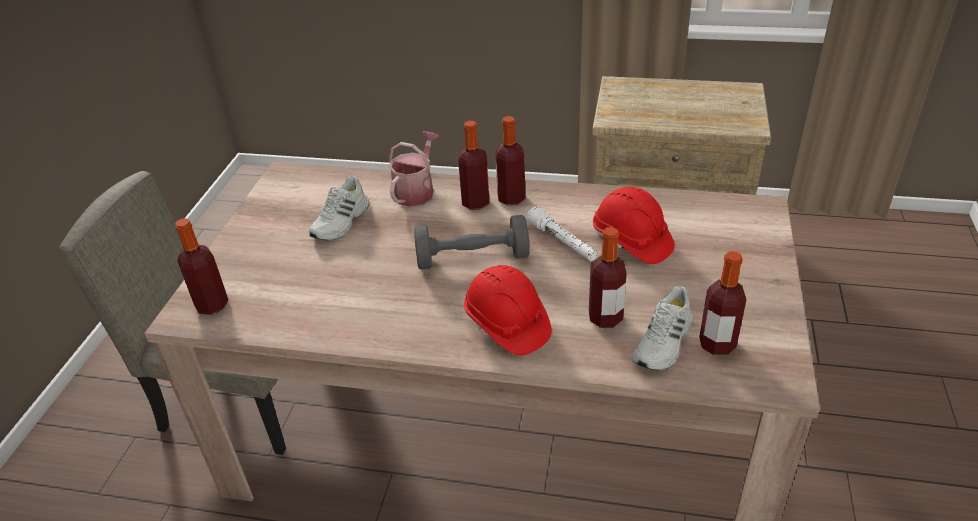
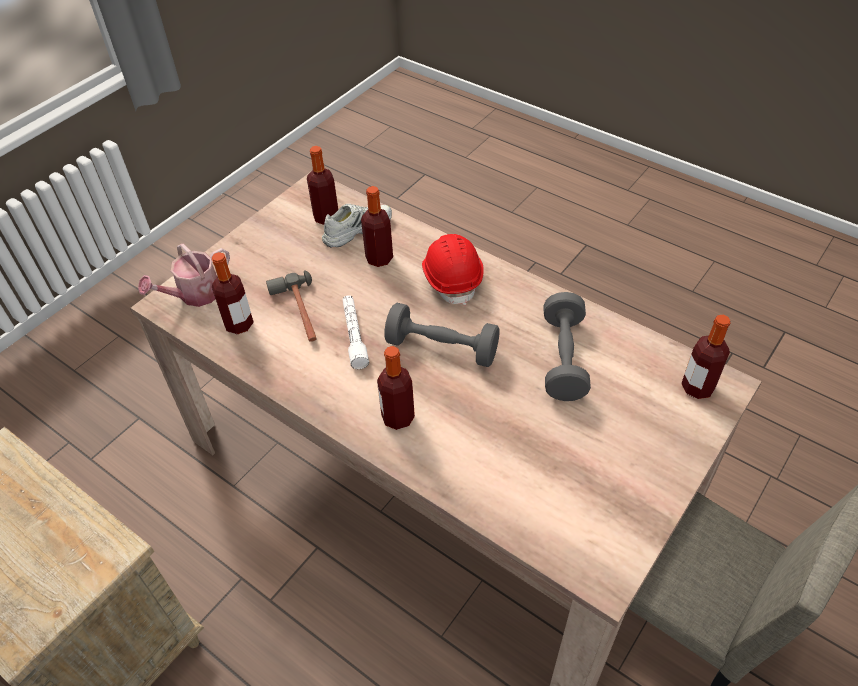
camera: 155 degrees left, 10 degrees up
white shoe [309,176,369,241] -> none
watering can [389,131,439,207] -> watering can moved to [138,244,230,307]
bottle [495,116,525,205] -> bottle moved to [212,252,254,334]
red hard hat [593,187,675,264] -> hammer [266,270,317,342]
none -> grey dumbbell [544,292,591,401]

